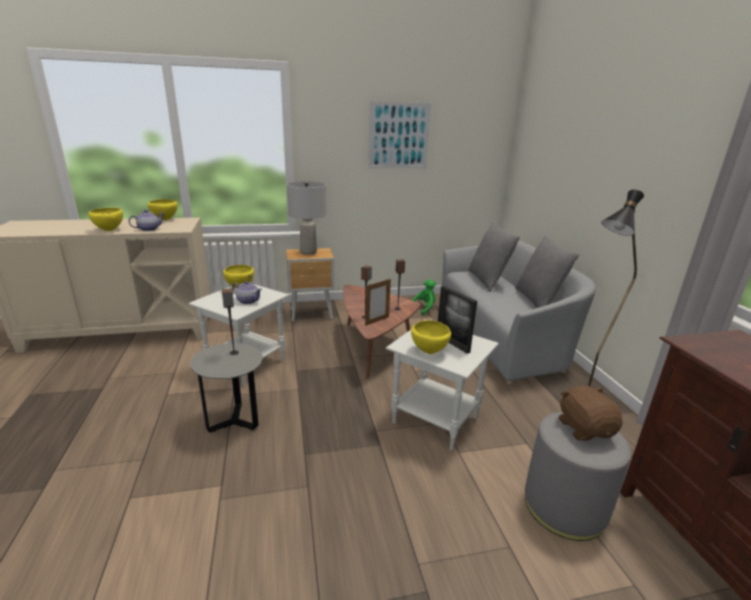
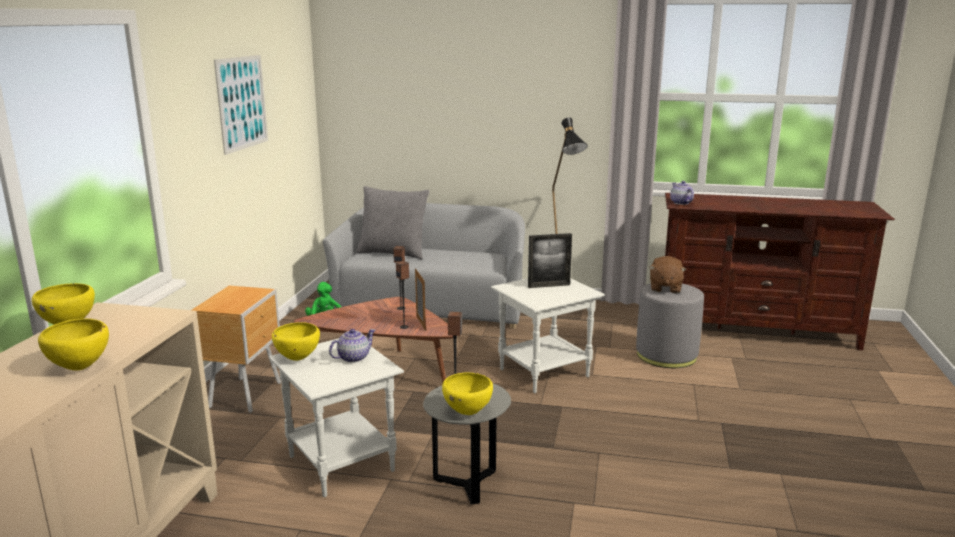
camera: 65 degrees left, 5 degrees down
teapot [128,210,164,231] -> teapot moved to [670,181,694,205]
grey table lamp [287,181,326,255] -> none
yellow bowl [411,320,451,354] -> yellow bowl moved to [442,373,493,415]
grey pillow [515,235,579,308] -> none
brown plush toy [559,386,623,441] -> brown plush toy turned 90 degrees counterclockwise [649,256,687,293]

